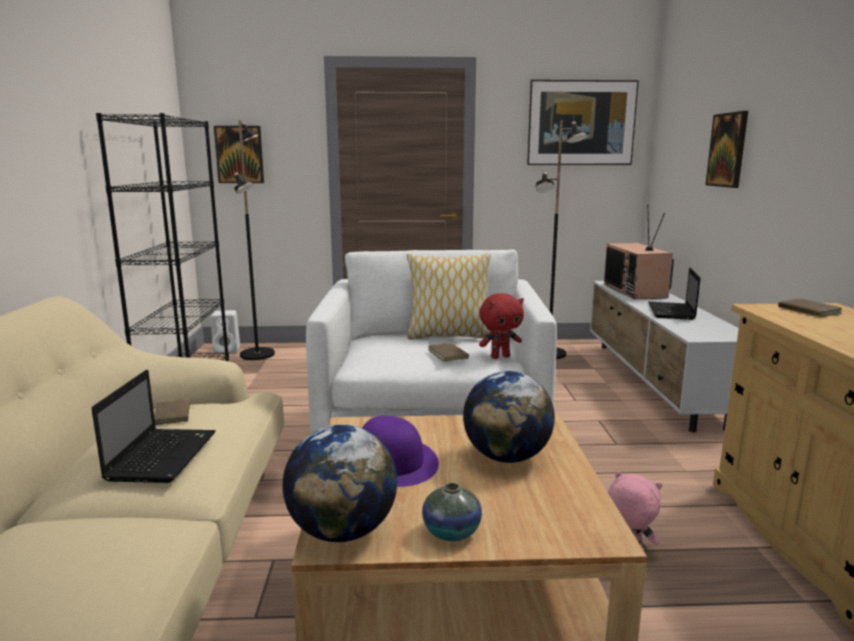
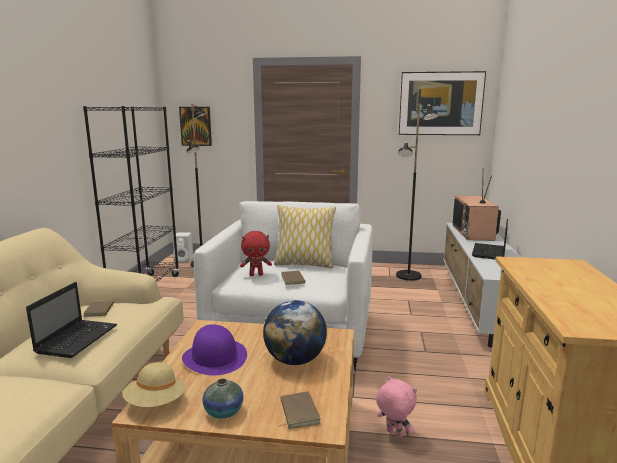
camera: 10 degrees right, 0 degrees up
globe [282,425,397,542] -> beige hat [122,362,186,407]
red plush toy [479,293,524,359] -> red plush toy moved to [240,231,272,276]
picture [706,111,748,188] -> none
brown book [778,298,842,317] -> brown book moved to [278,391,321,429]

